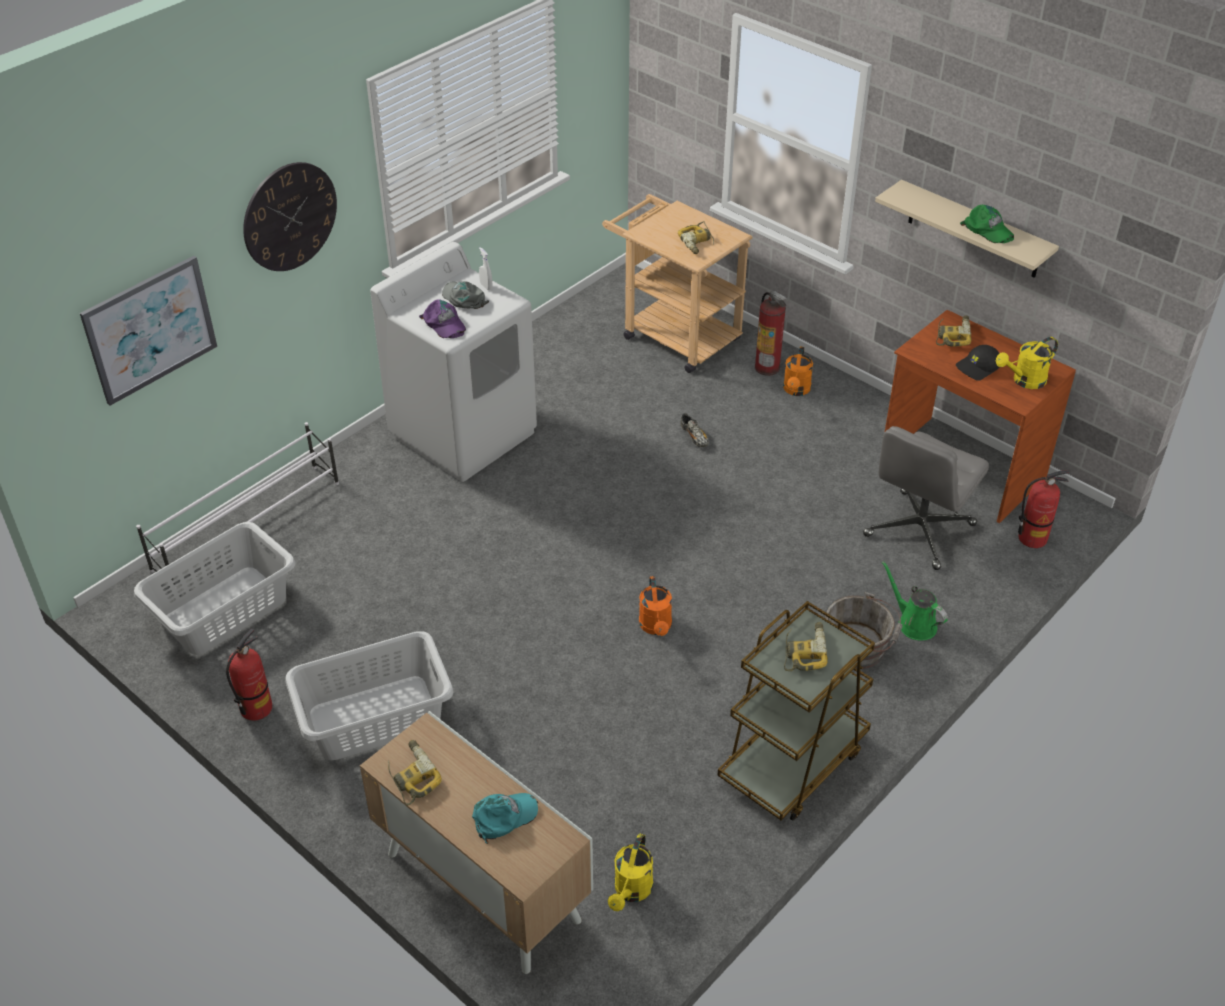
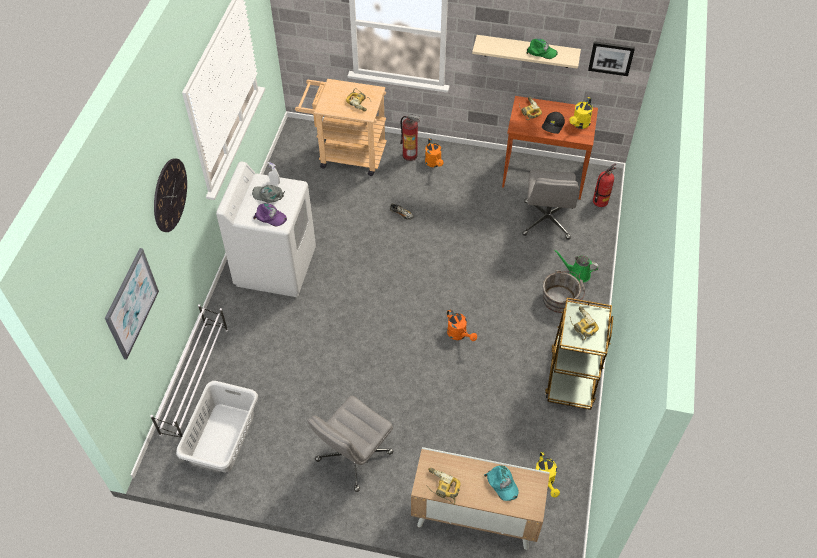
camera: 30 degrees left, 10 degrees up
fire extinguisher [226,629,272,721] -> none
grey laundry basket [285,631,454,760] -> grey office chair [308,396,393,492]
turquoise cap [472,793,538,844] -> turquoise cap turned 120 degrees clockwise [484,466,519,501]
none -> picture [588,41,635,76]

